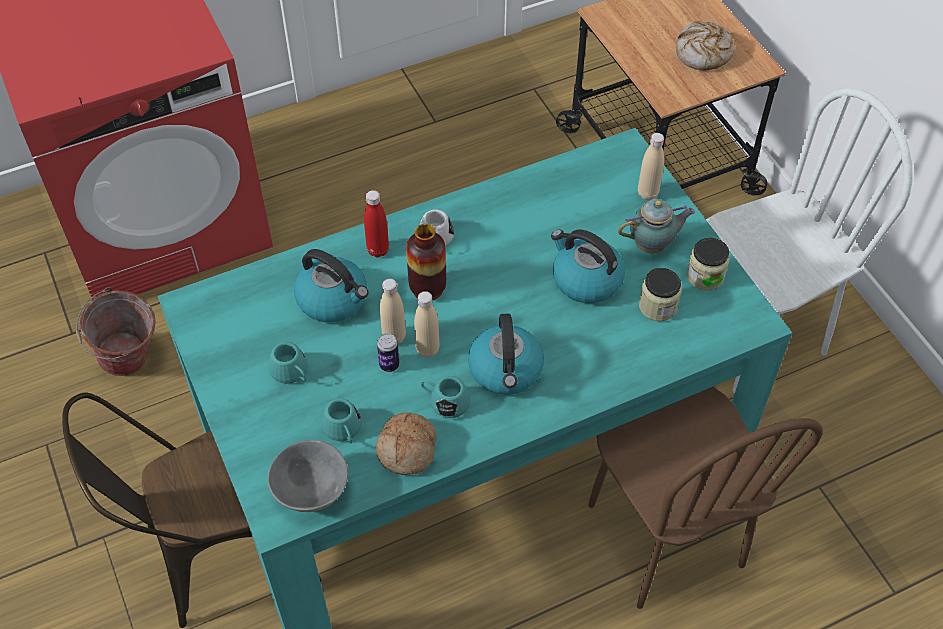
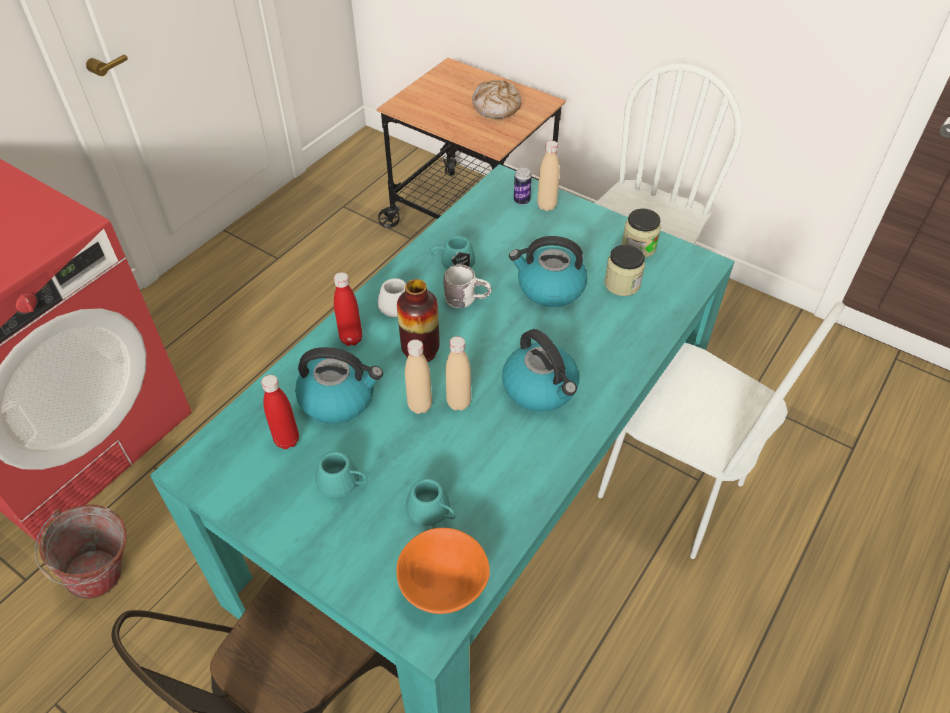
camera: 30 degrees left, 5 degrees down
grey bowl [268,440,348,512] -> orange bowl [396,528,490,614]
bread [376,413,436,475] -> none
can [377,333,399,372] -> can moved to [514,168,532,205]
turquoise mug [421,376,470,418] -> turquoise mug moved to [431,236,475,269]
brown chair [588,387,823,609] -> white chair [598,302,845,559]
teapot [618,199,695,253] -> none
none -> red bottle [261,375,299,449]
none -> white mug [443,264,492,308]

